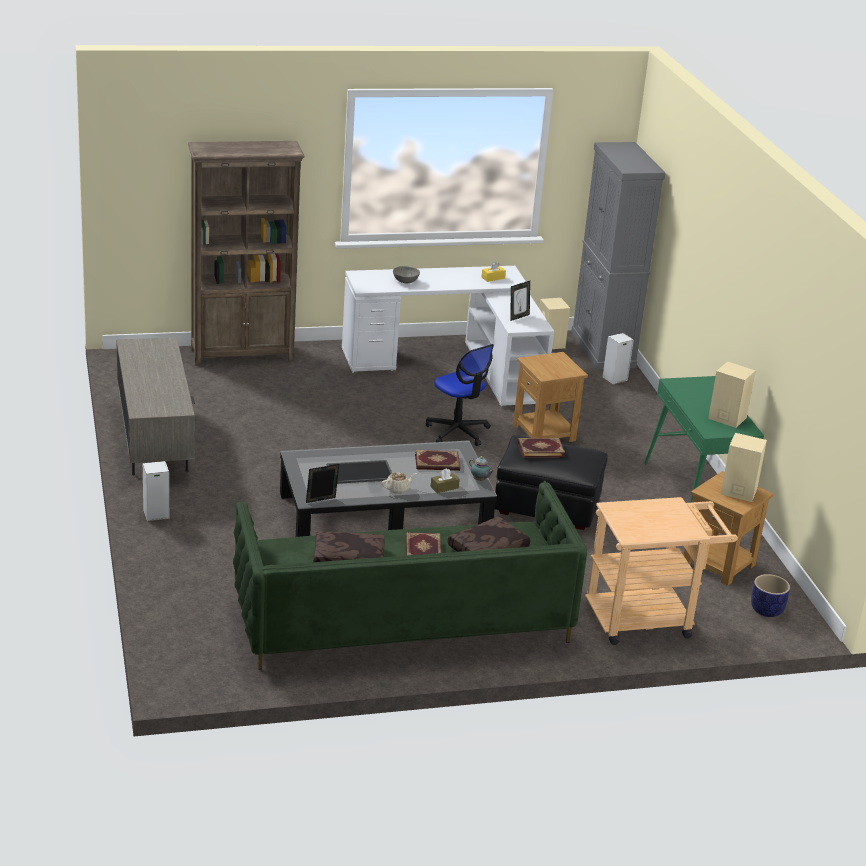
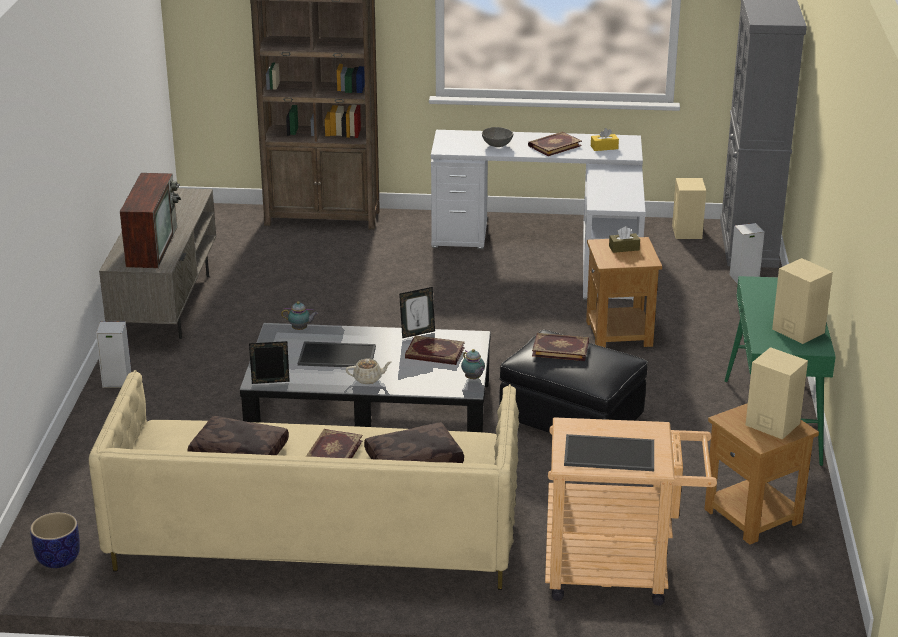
camera: 20 degrees right, 0 degrees up
green sofa [233,481,587,669] -> beige sofa [89,370,519,590]
office chair [426,344,494,446] -> none
brown tissue box [431,468,460,493] -> brown tissue box moved to [609,226,640,253]
picture frame [510,281,530,321] -> picture frame moved to [399,287,435,338]
planter [751,574,790,617] -> planter moved to [30,512,80,568]
none -> television [120,173,181,268]
none -> teapot [281,301,318,330]
none -> book [528,132,582,156]
none -> tray [564,434,654,471]

